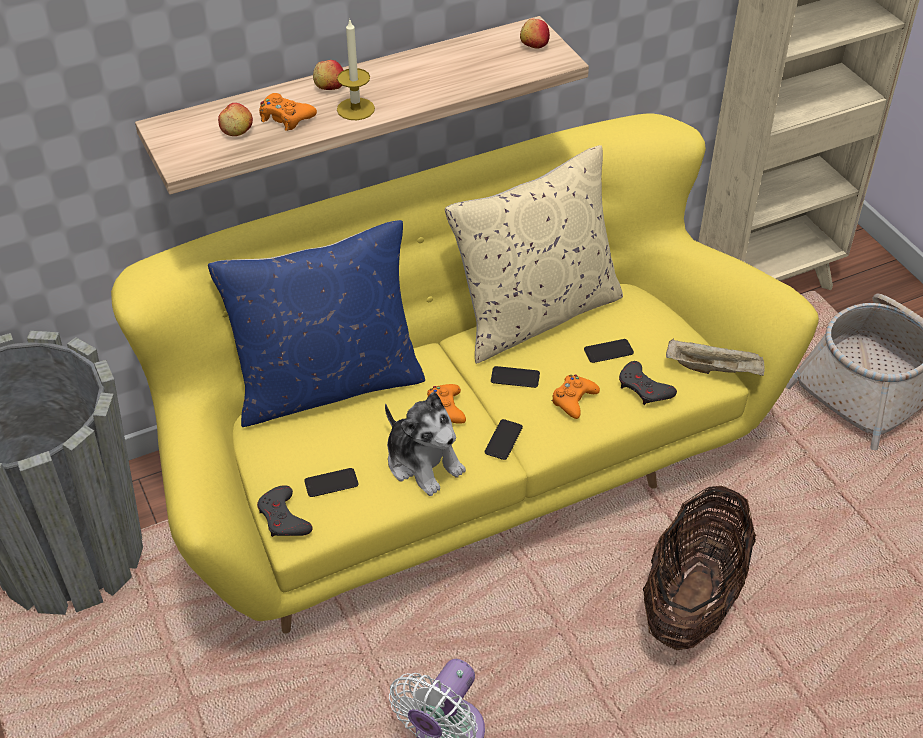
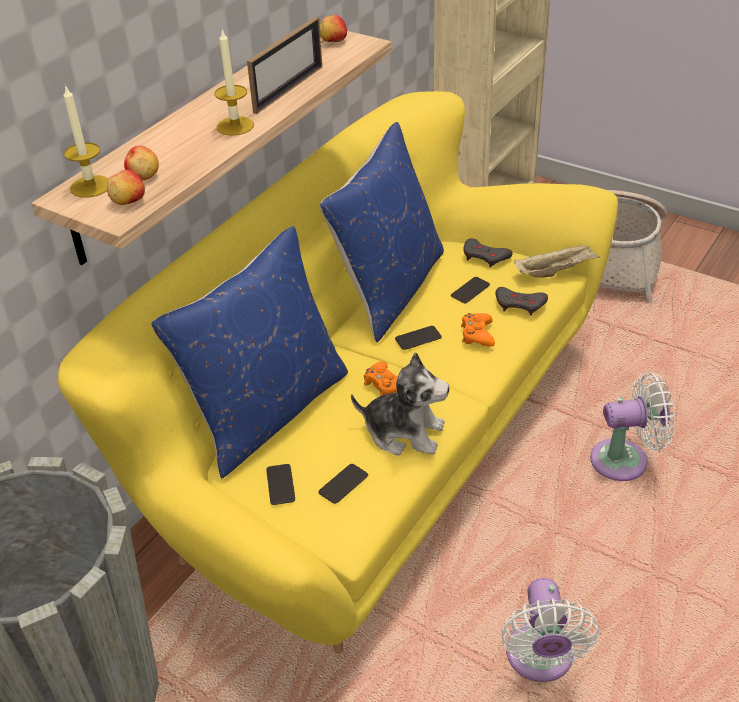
camera: 30 degrees left, 5 degrees down
grey game controller [257,485,313,537] -> grey game controller moved to [463,238,513,267]
orange game controller [259,93,317,131] -> none
apple [313,60,344,90] -> apple moved to [107,170,145,205]
beige pillow [445,145,623,364] -> blue pillow [320,122,444,342]
phone [485,419,523,460] -> phone moved to [266,464,295,505]
basket [642,486,756,650] -> white fan [590,372,675,481]
none -> candle [63,85,108,198]
none -> picture frame [247,17,322,114]

